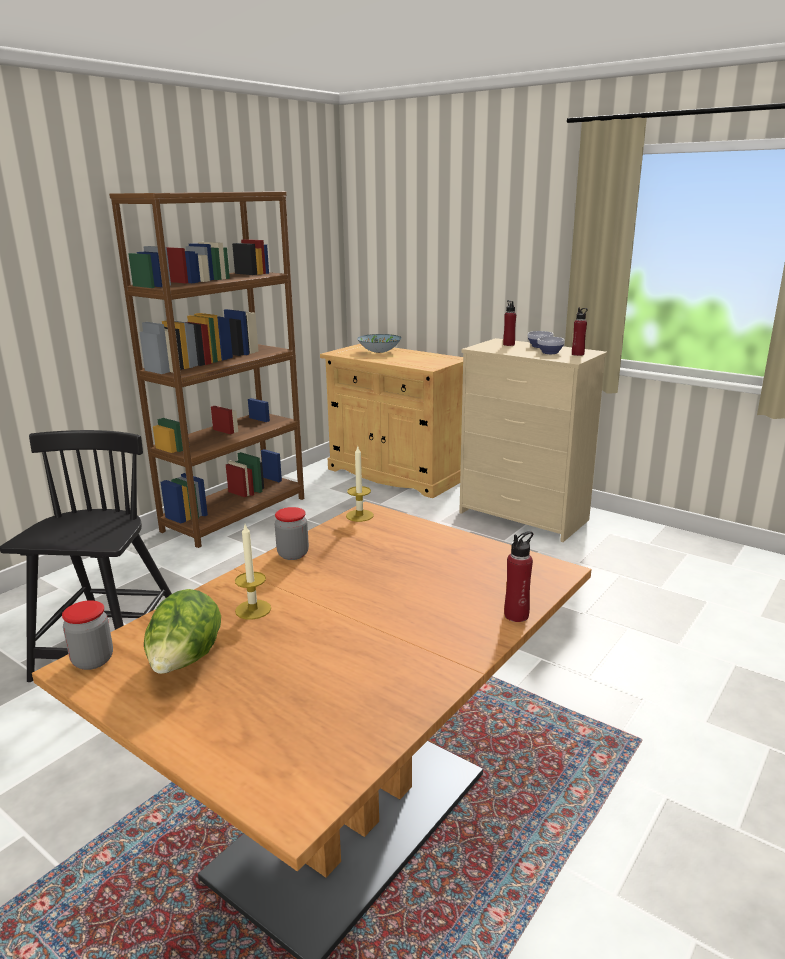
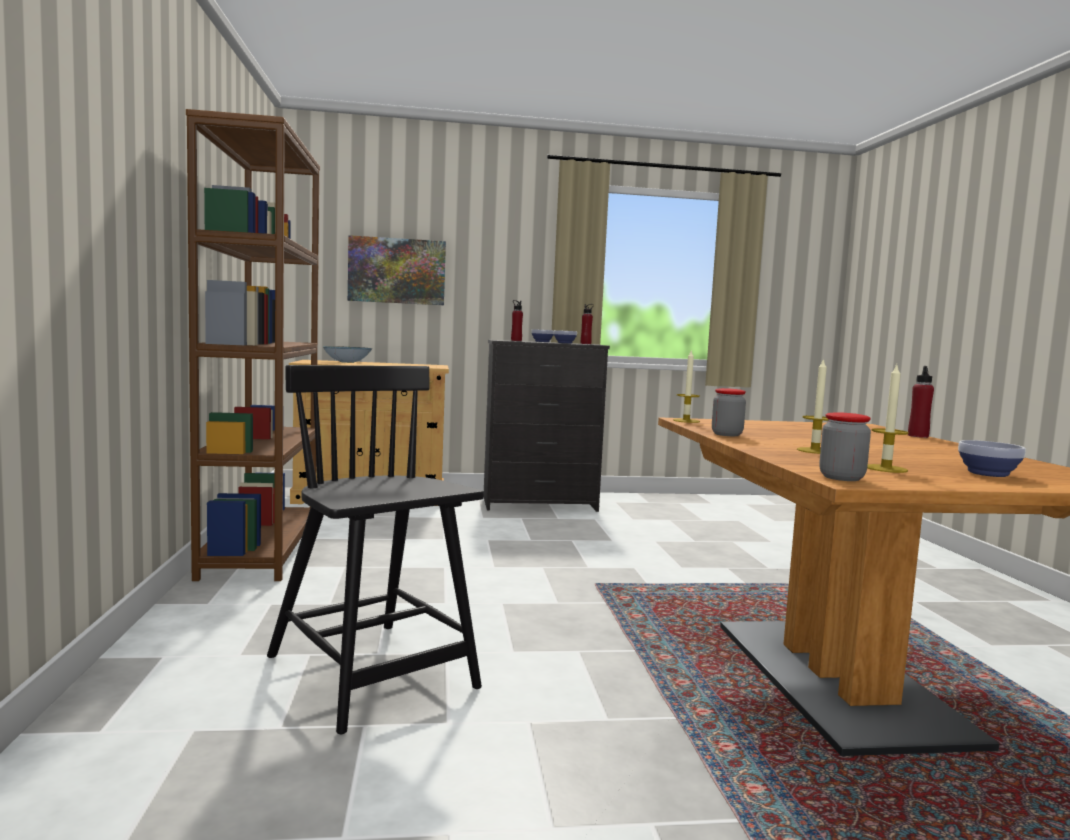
camera: 45 degrees left, 15 degrees down
lettuce [144,589,221,674] -> candle [867,365,909,473]
beige dresser [459,338,608,542] -> black dresser [484,340,610,512]
none -> picture [348,235,446,305]
none -> bowl [958,440,1026,477]

